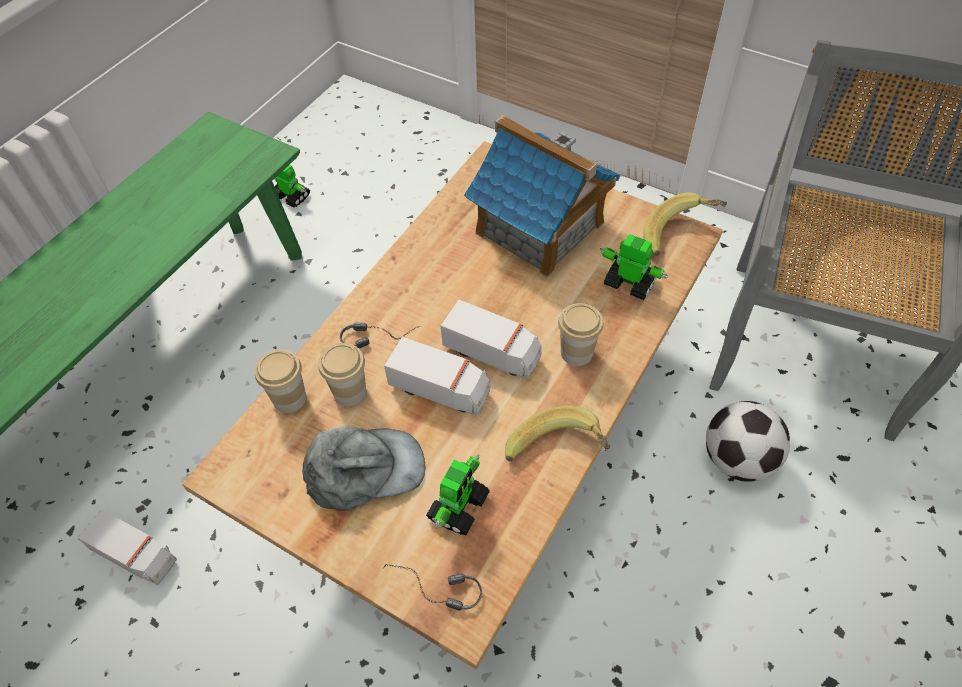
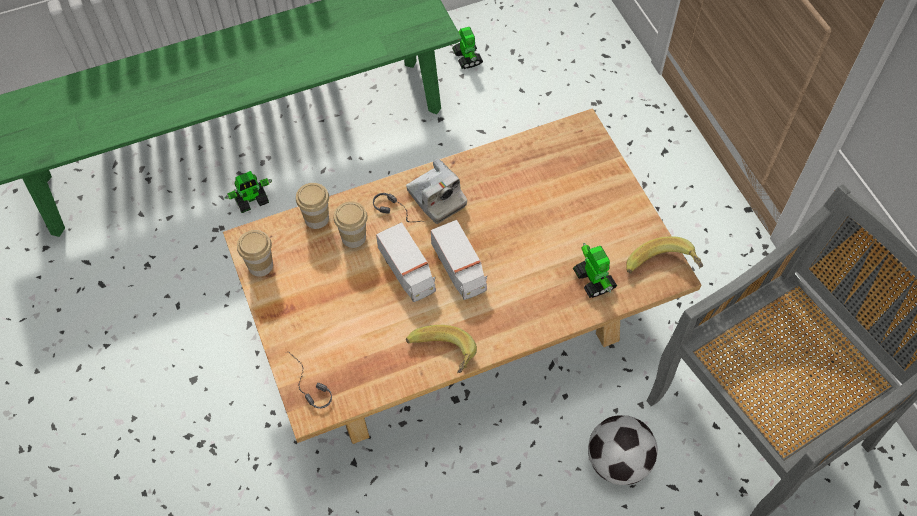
camera: 35 degrees right, 5 degrees up
toy truck [78,510,177,585] -> none
grey cap [302,427,425,511] -> none
toy robot [426,454,490,535] -> toy robot moved to [225,171,272,213]
toy house [464,115,621,277] -> none
cup [558,303,603,366] -> cup moved to [237,230,273,277]
none -> camera [406,158,467,224]

